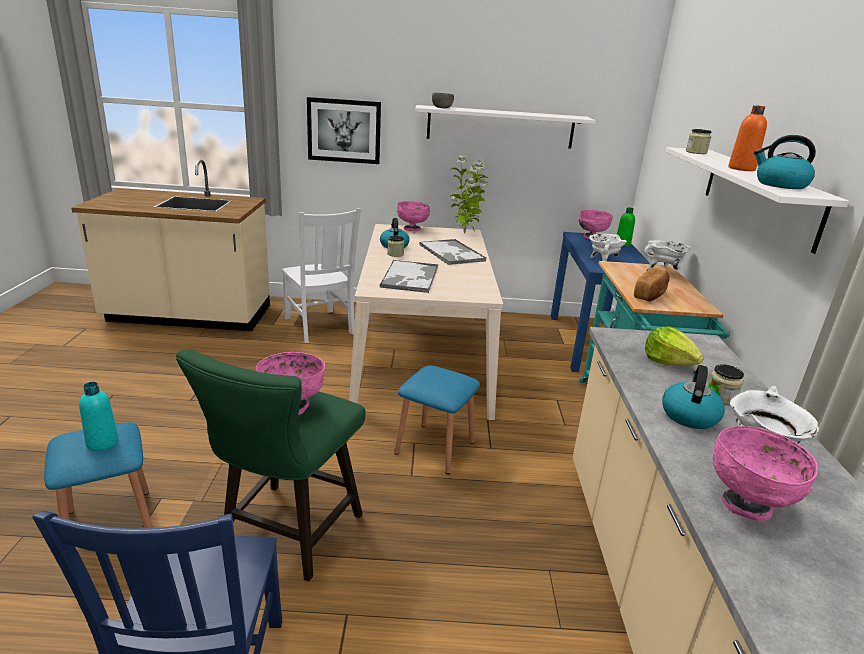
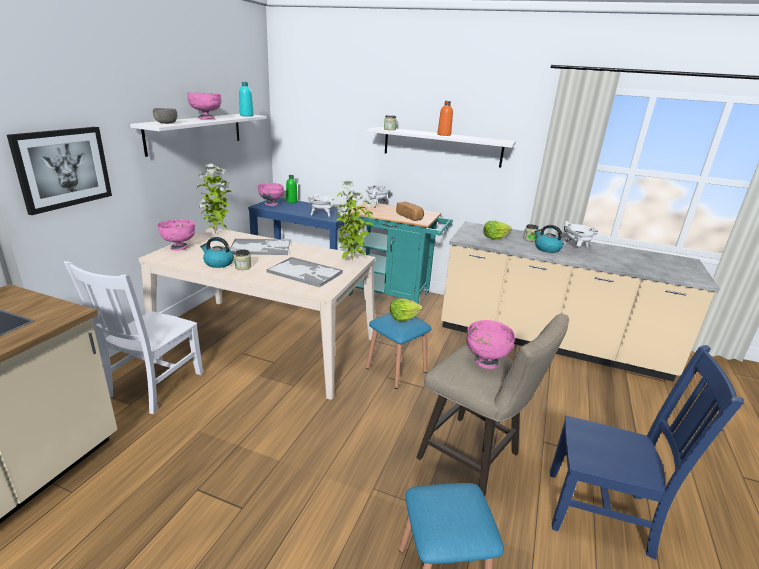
camera: 70 degrees left, 0 degrees up
turquoise bottle [79,382,119,451] -> turquoise bottle moved to [239,82,254,117]
green stool [176,349,365,581] -> beige stool [416,314,569,496]
white chair [282,208,361,343] -> white chair turned 120 degrees clockwise [64,261,203,414]
pink bowl [713,426,818,521] -> pink bowl moved to [187,92,221,119]
kettle [754,135,816,189] -> none
none -> potted plant [335,180,374,261]
none -> lettuce [390,299,423,322]

